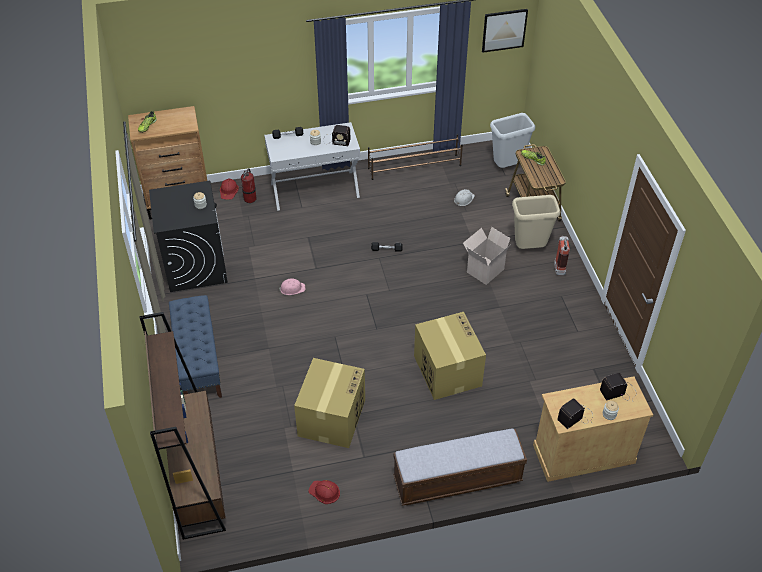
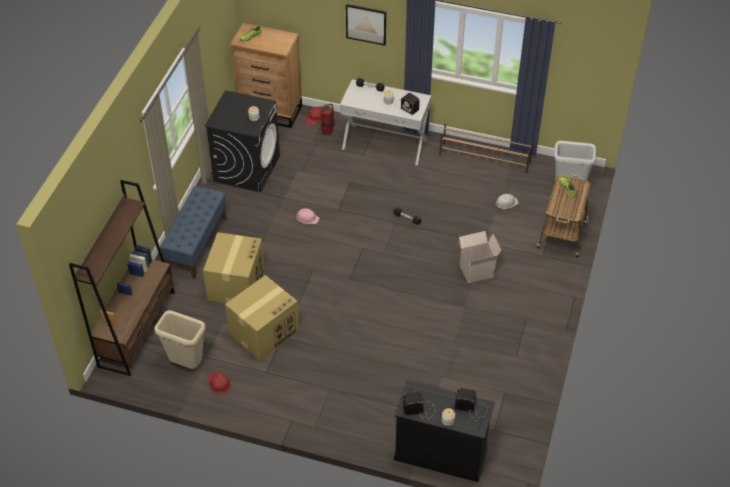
camera: 30 degrees right, 0 degrees up
bench [393,428,527,506] -> none
cardboard box [414,312,486,400] -> cardboard box moved to [203,232,265,303]
picture [482,9,528,53] -> picture moved to [346,4,386,46]
beige trash can [512,195,561,249] -> beige trash can moved to [154,310,206,369]
beige cabinet [533,376,653,482] -> black cabinet [394,380,495,482]
fire extinguisher [554,236,570,275] -> none

